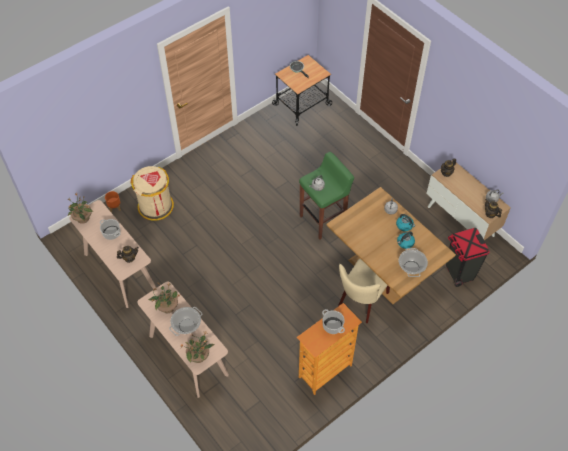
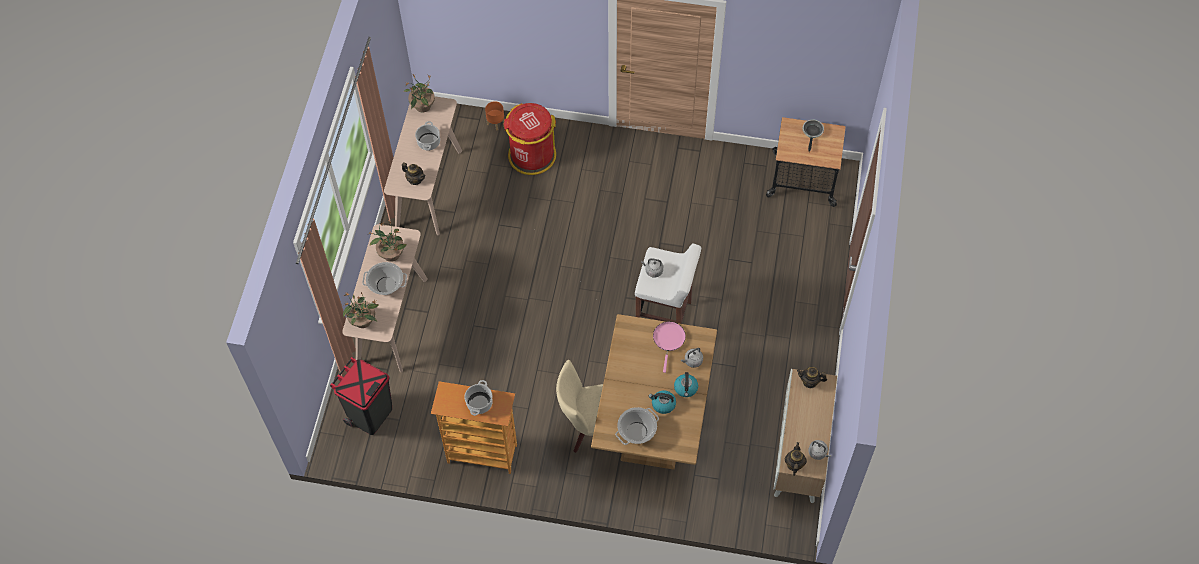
camera: 50 degrees right, 5 degrees up
beige trash can [130,166,174,221] -> red trash can [504,103,556,175]
green stool [299,152,354,240] -> white stool [635,243,701,324]
black trash can [446,228,490,287] -> black trash can moved to [330,357,392,435]
none -> pink frying pan [653,322,686,373]

